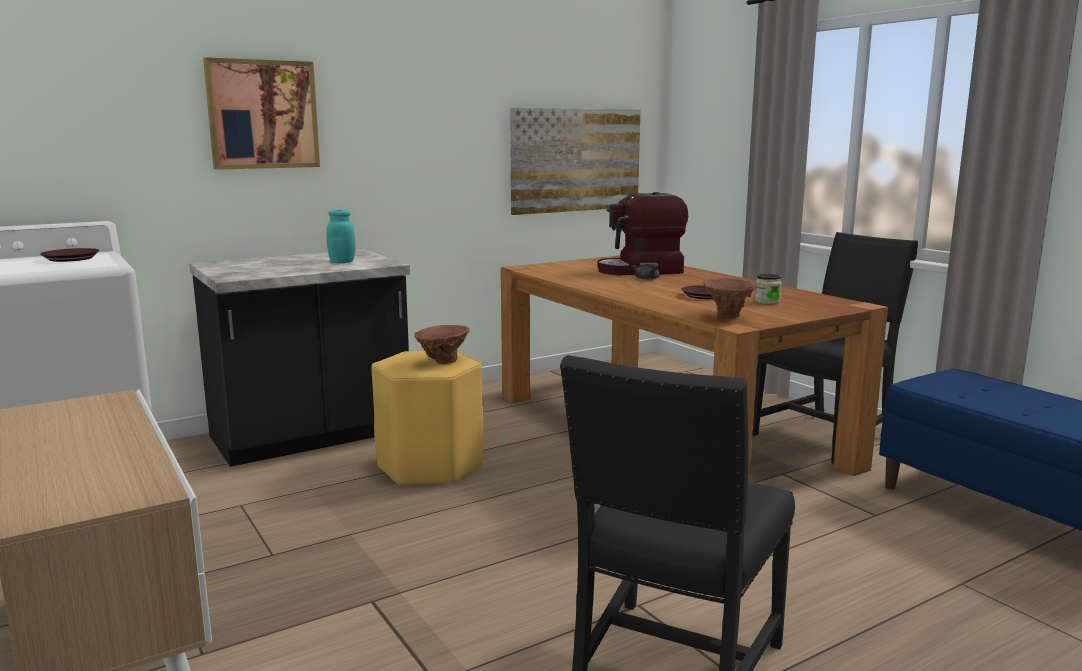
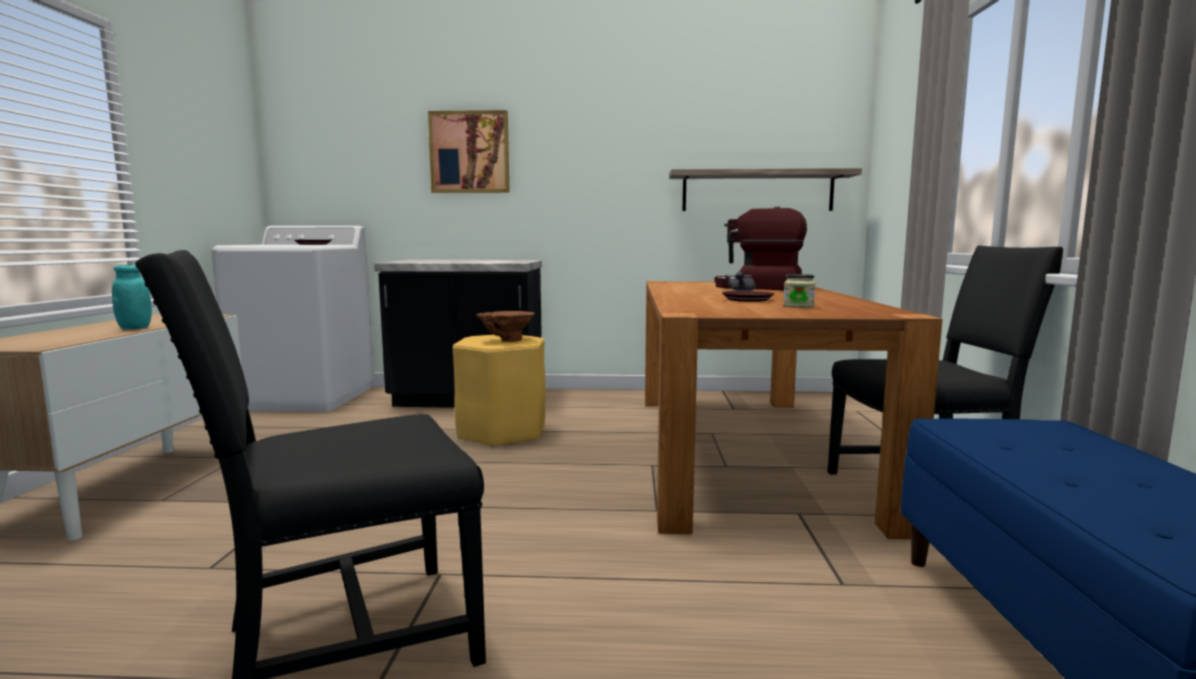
camera: 35 degrees right, 5 degrees down
turquoise jar [326,210,356,263] -> turquoise jar moved to [112,265,152,329]
picture [510,108,641,215] -> shelf [669,168,862,211]
brown vase [703,278,757,319] -> none

